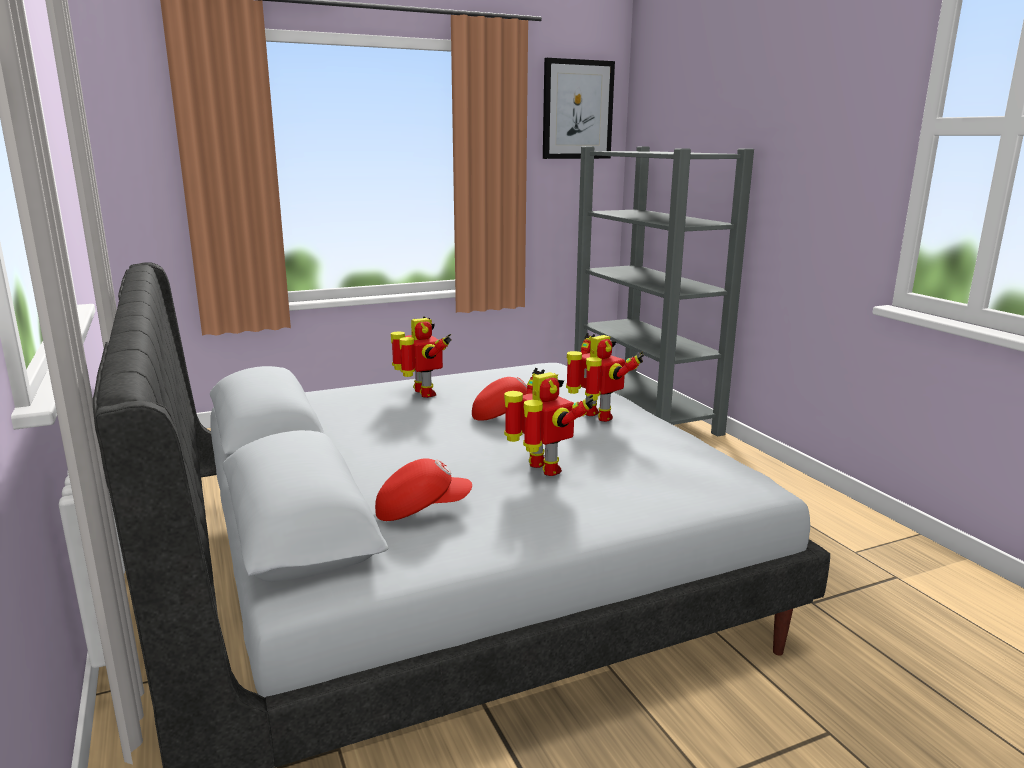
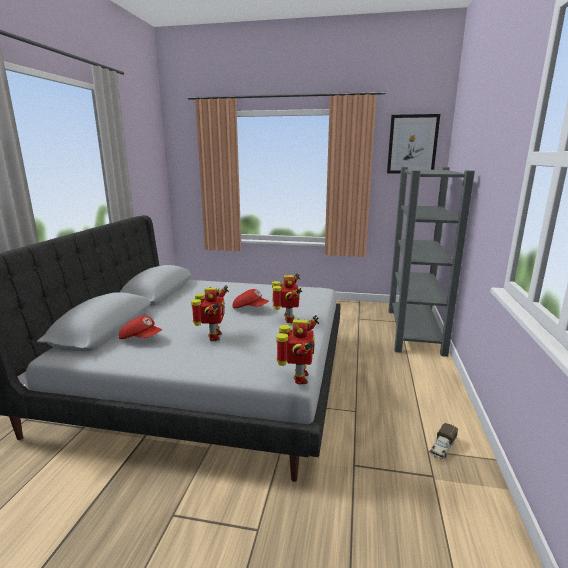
camera: 35 degrees right, 0 degrees up
toy robot [391,317,452,398] -> toy robot moved to [276,315,319,384]
none -> toy truck [430,423,458,459]

